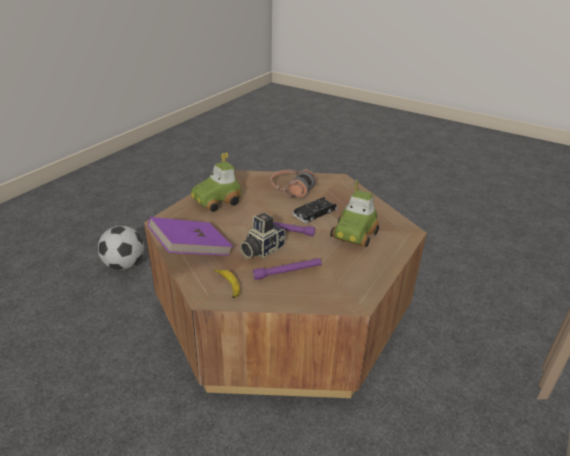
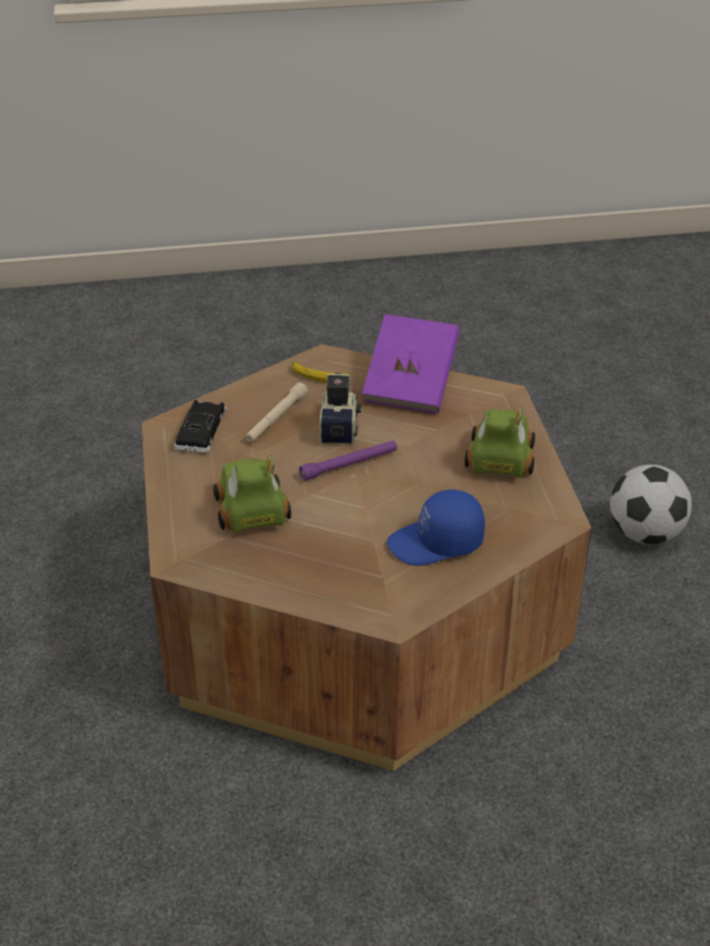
camera: 140 degrees right, 5 degrees up
purple flashlight [253,258,322,280] -> beige flashlight [245,383,308,443]
headphones [270,169,317,198] -> blue cap [387,489,485,566]
black toy car [292,197,338,223] -> black toy car moved to [174,400,227,453]

